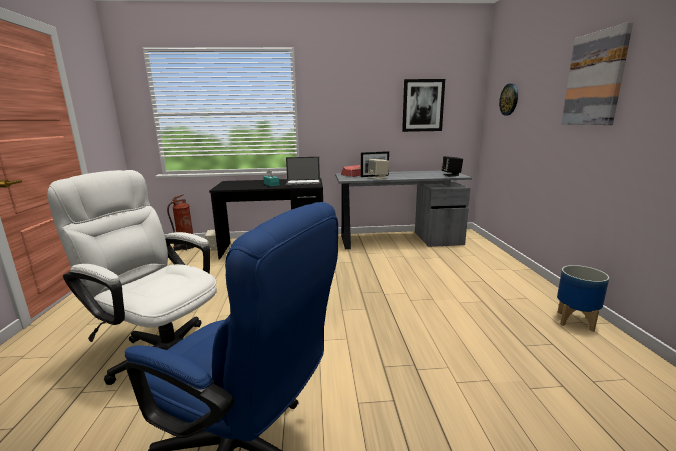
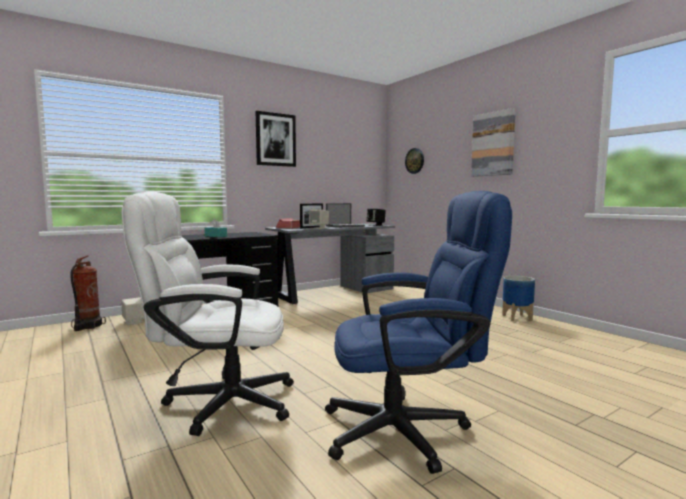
camera: 30 degrees left, 10 degrees down
laptop [286,157,321,187] -> laptop moved to [326,203,365,228]
picture [402,79,445,132] -> picture moved to [256,111,296,167]

